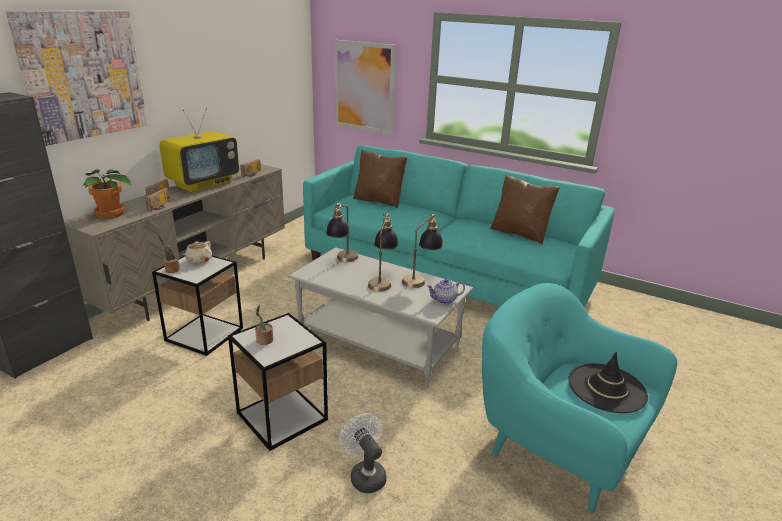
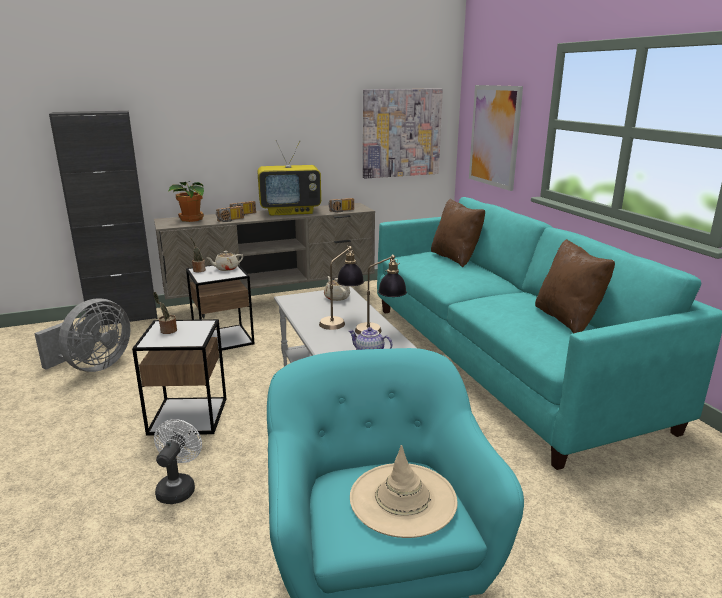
camera: 40 degrees right, 5 degrees down
picture [6,10,148,146] -> picture moved to [363,89,443,179]
table lamp [326,203,358,262] -> beige teapot [324,276,350,301]
black hat [568,352,648,413] -> beige hat [350,445,458,538]
none -> grey fan [34,298,131,372]

